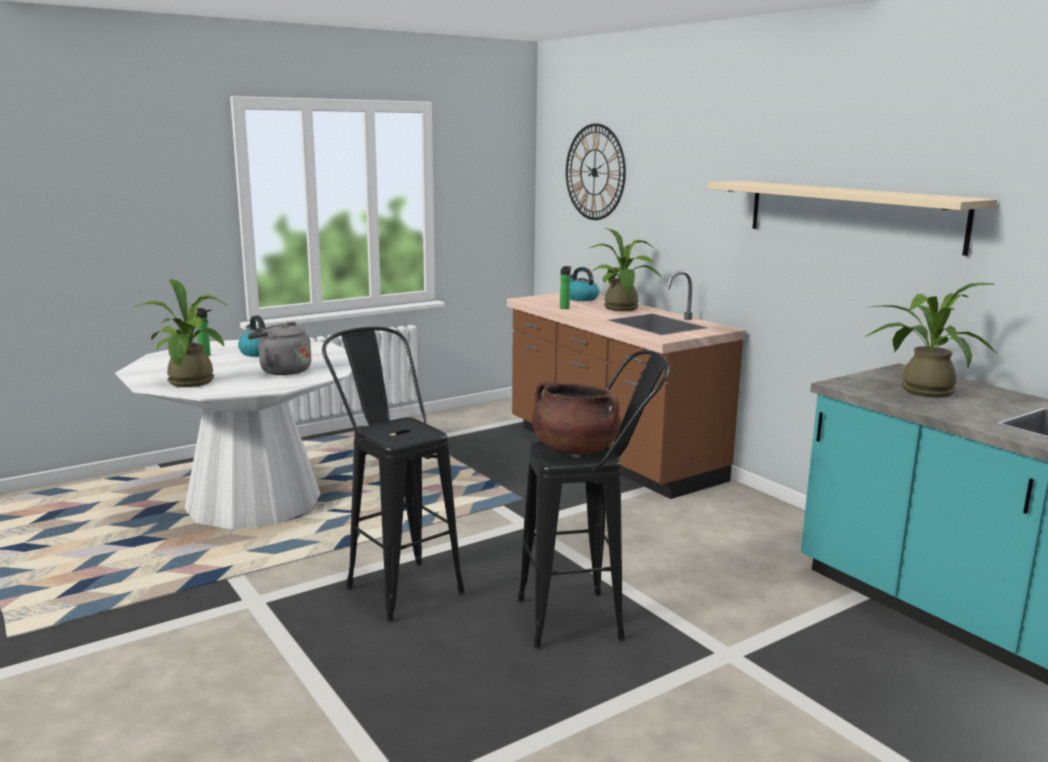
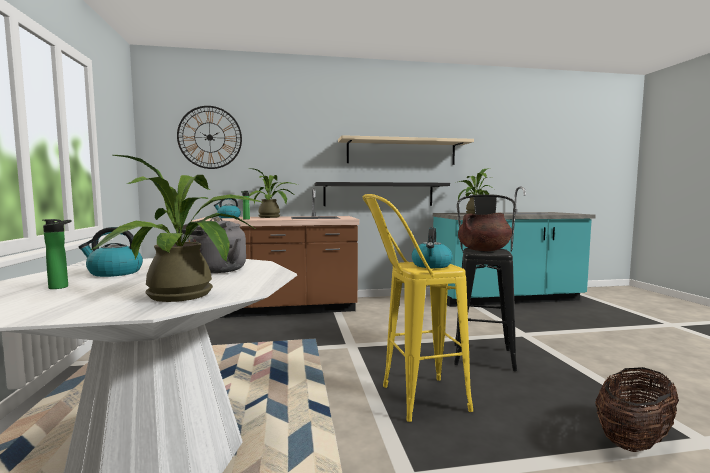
camera: 65 degrees left, 10 degrees down
black stool [322,327,465,622] -> yellow stool [363,194,473,422]
none -> black shelf [315,182,450,206]
none -> kettle [412,227,453,268]
none -> basket [595,367,679,452]

